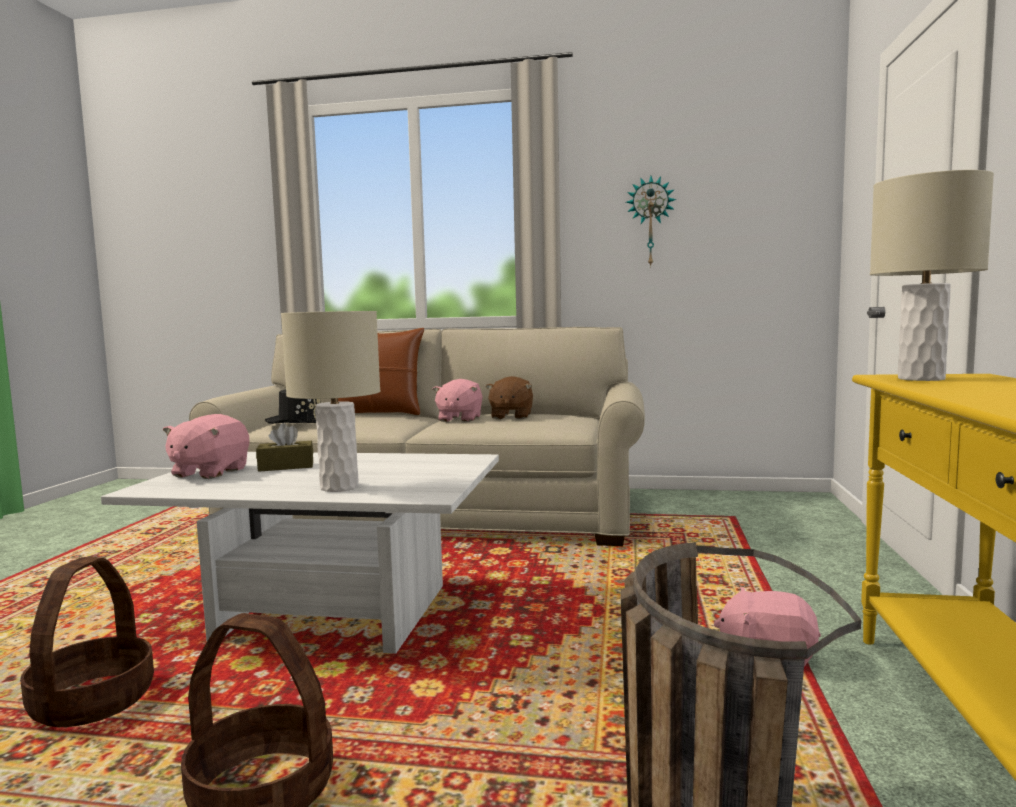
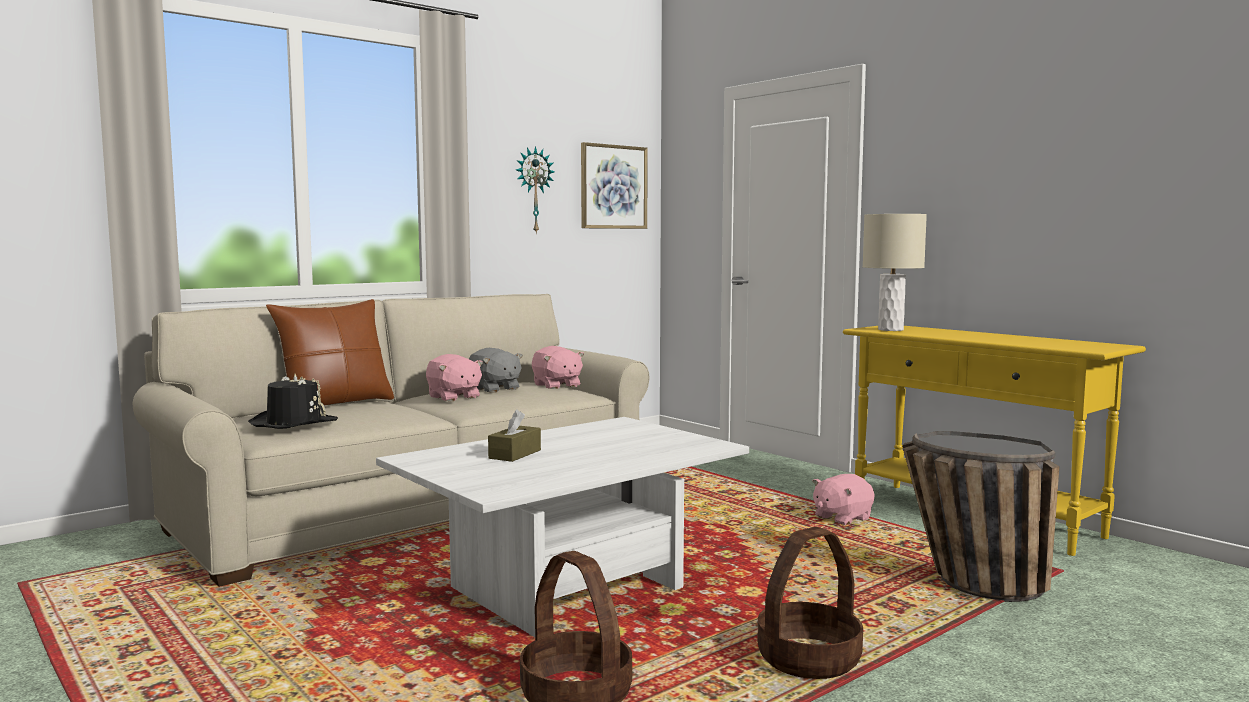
camera: 50 degrees left, 0 degrees up
pink plush toy [163,414,249,479] -> pink plush toy moved to [532,346,584,389]
beige table lamp [281,311,380,492] -> none
brown plush toy [486,376,533,419] -> grey plush toy [469,348,523,393]
none -> picture [581,142,648,229]

